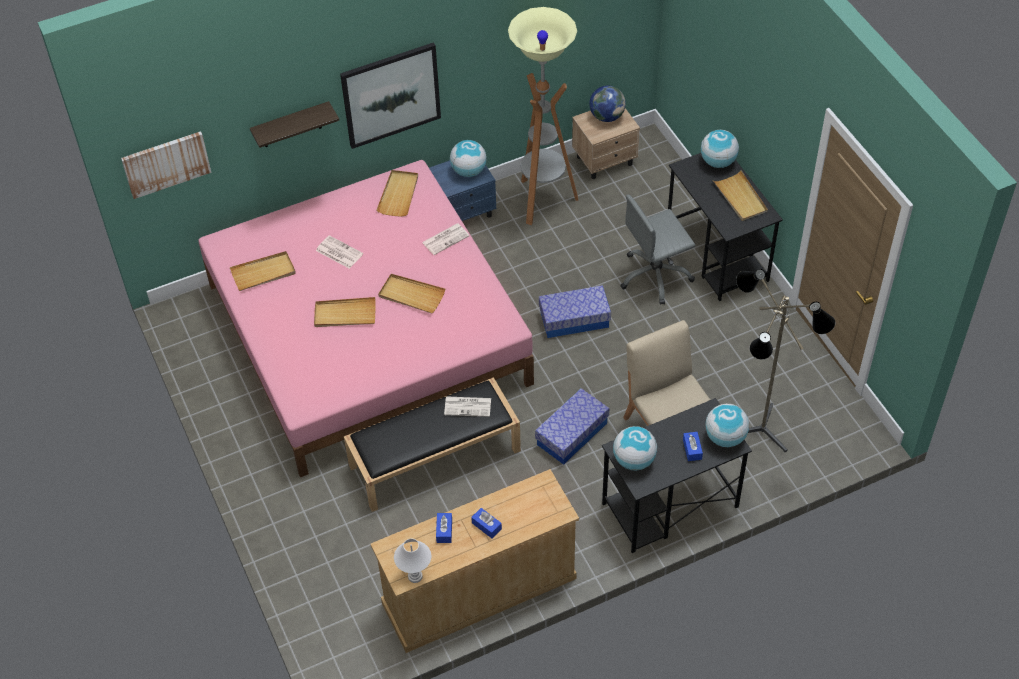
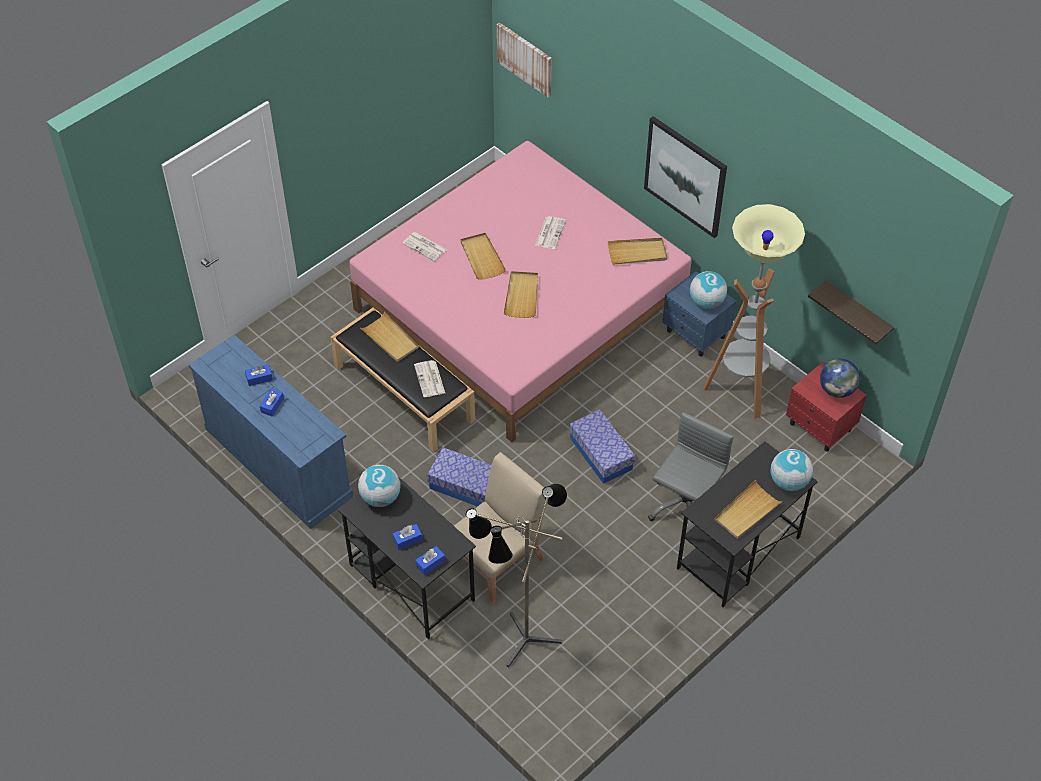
camera: 70 degrees right, 0 degrees up
beige tray [230,251,296,291] -> beige tray moved to [360,312,419,362]
shelf [250,101,339,148] -> shelf moved to [808,280,894,344]
beige dresser [371,469,579,653] -> blue dresser [189,335,354,529]
white table lamp [394,539,431,583] -> none
newspaper [422,224,470,255] -> newspaper moved to [402,232,447,261]
beige nightstand [572,108,640,179] -> red nightstand [786,363,867,451]
grey office chair [620,195,695,305] -> grey office chair turned 75 degrees clockwise [648,412,734,530]
globe [705,404,749,447] -> blue tissue box [415,546,445,575]

